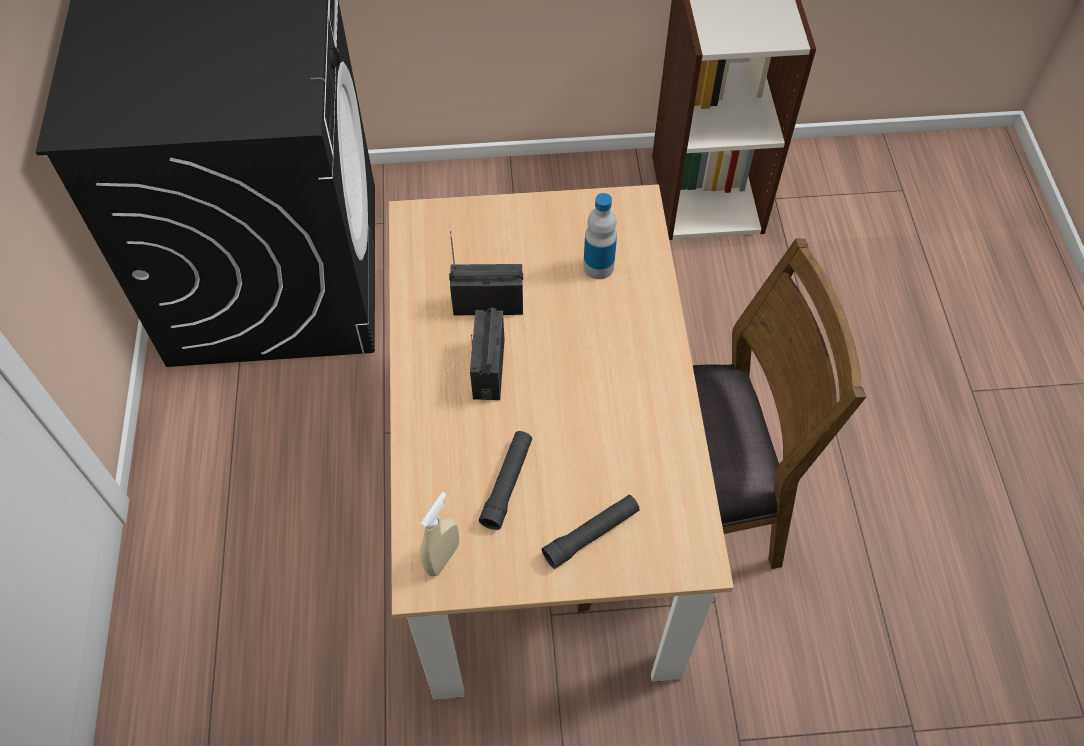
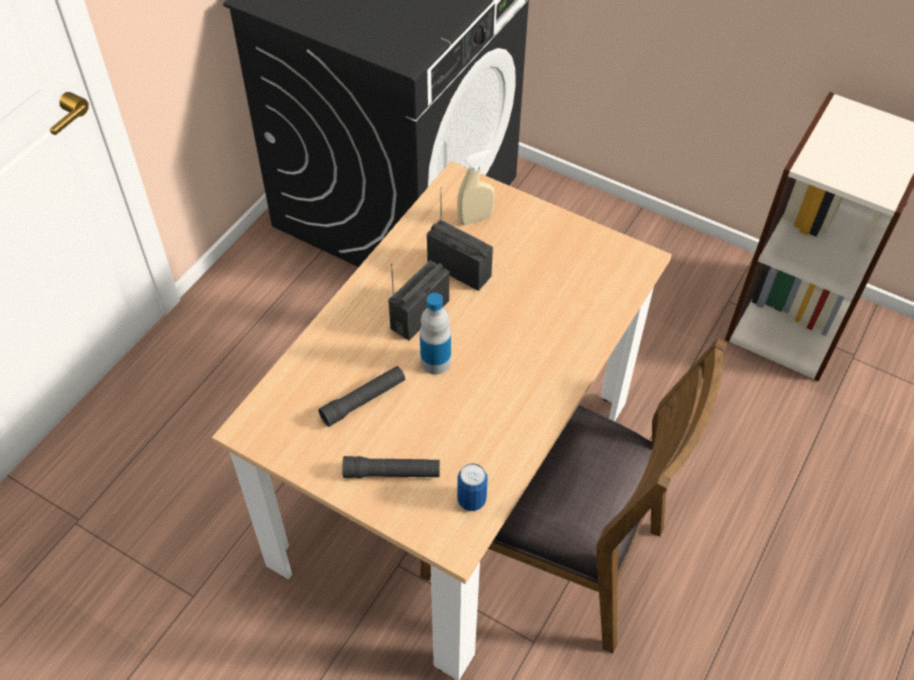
camera: 35 degrees right, 5 degrees down
beige spray bottle [420,492,459,576] -> beige spray bottle moved to [457,150,495,225]
bottle [583,193,617,279] -> bottle moved to [420,293,451,375]
none -> can [457,463,488,511]

